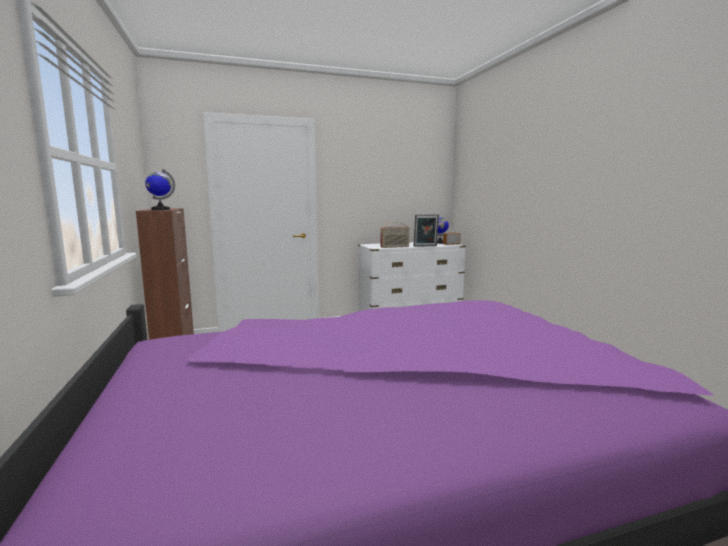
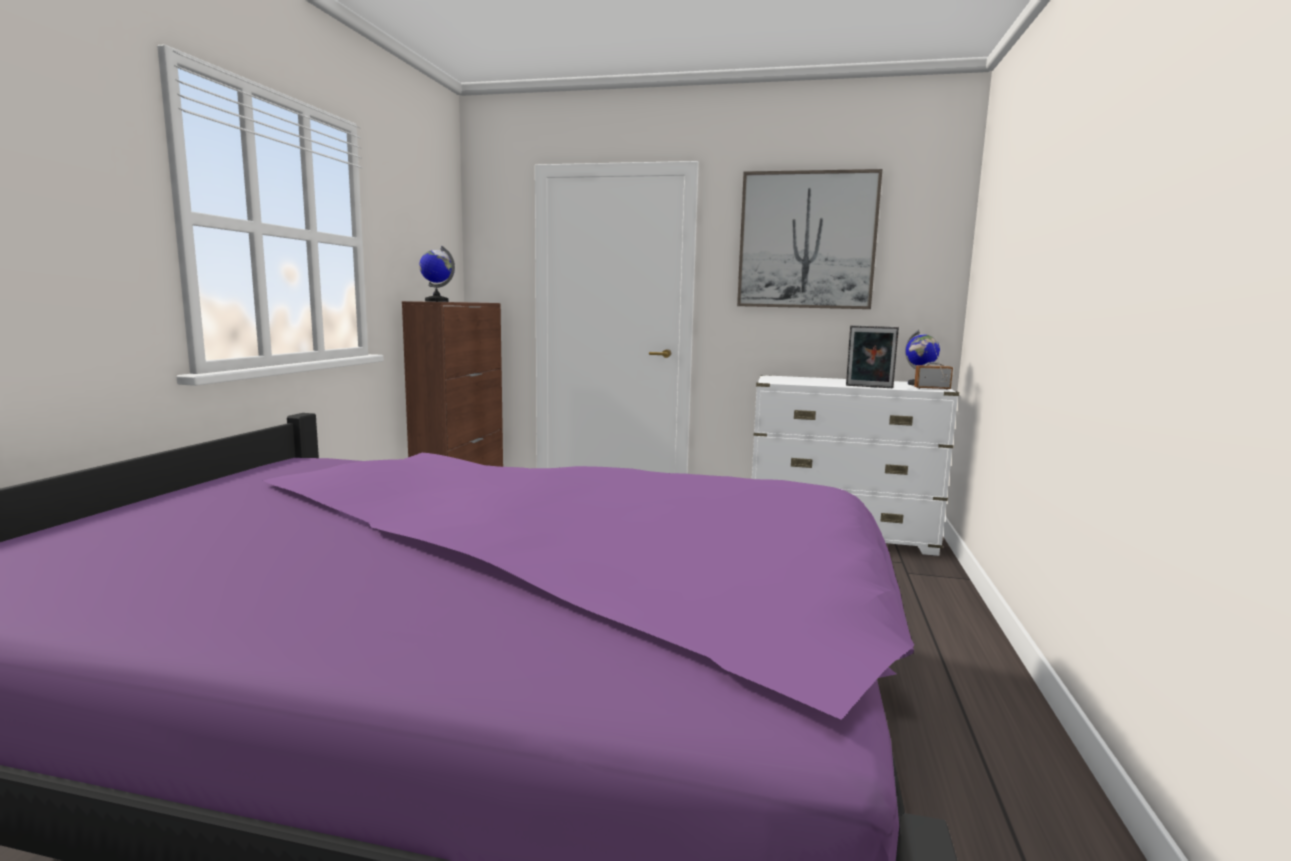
camera: 30 degrees right, 0 degrees up
radio [380,222,409,248] -> none
none -> picture [737,169,883,309]

